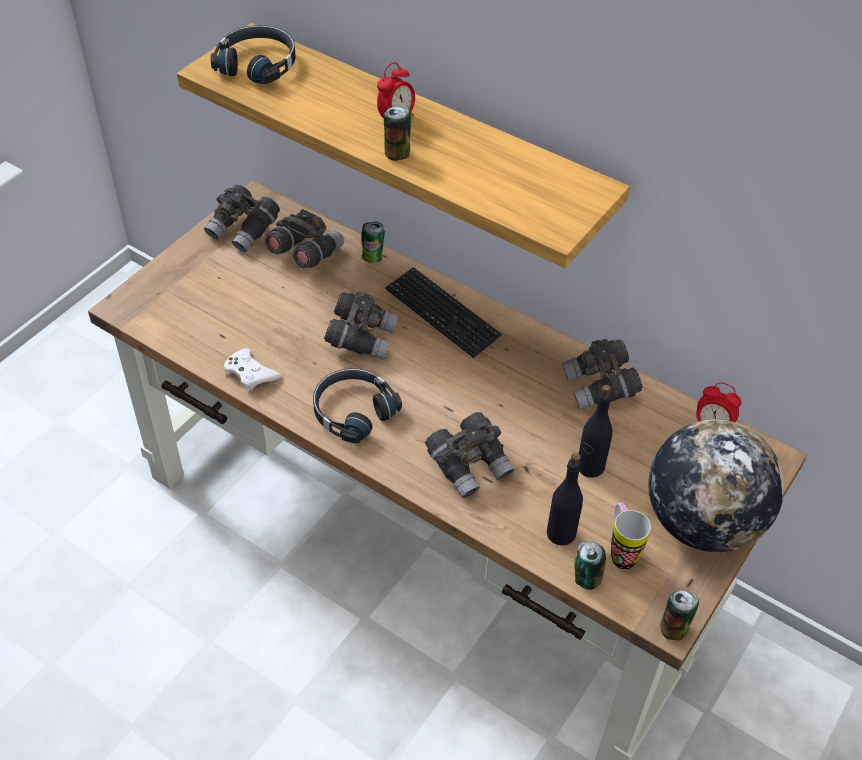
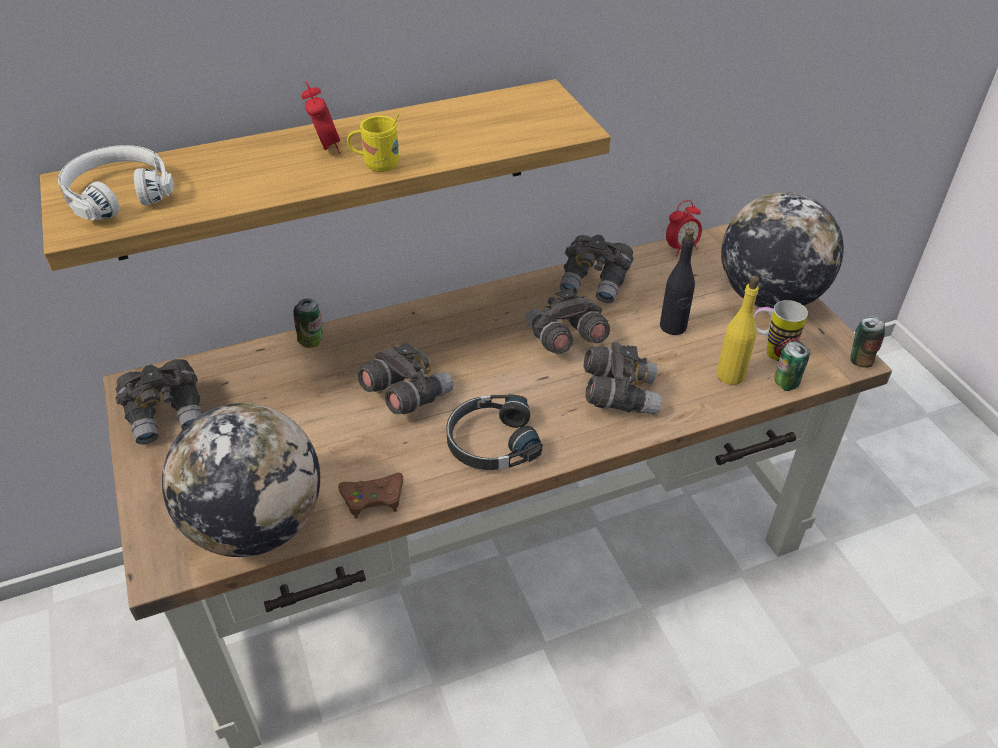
camera: 55 degrees left, 5 degrees down
black headphones [210,25,296,84] -> white headphones [58,145,174,221]
white game controller [224,348,282,392] -> brown game controller [338,473,403,519]
grey binoculars [265,209,344,268] -> grey binoculars moved to [526,288,610,354]
can [384,106,411,161] -> yellow mug [347,114,399,172]
keyboard [385,267,502,358] -> none
black bottle [547,453,583,546] -> yellow bottle [716,276,759,385]
none -> globe [162,403,320,557]

